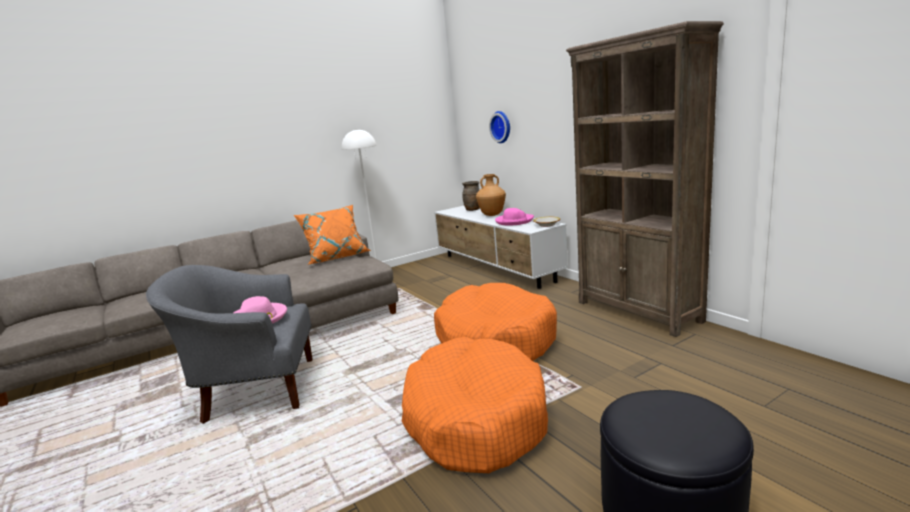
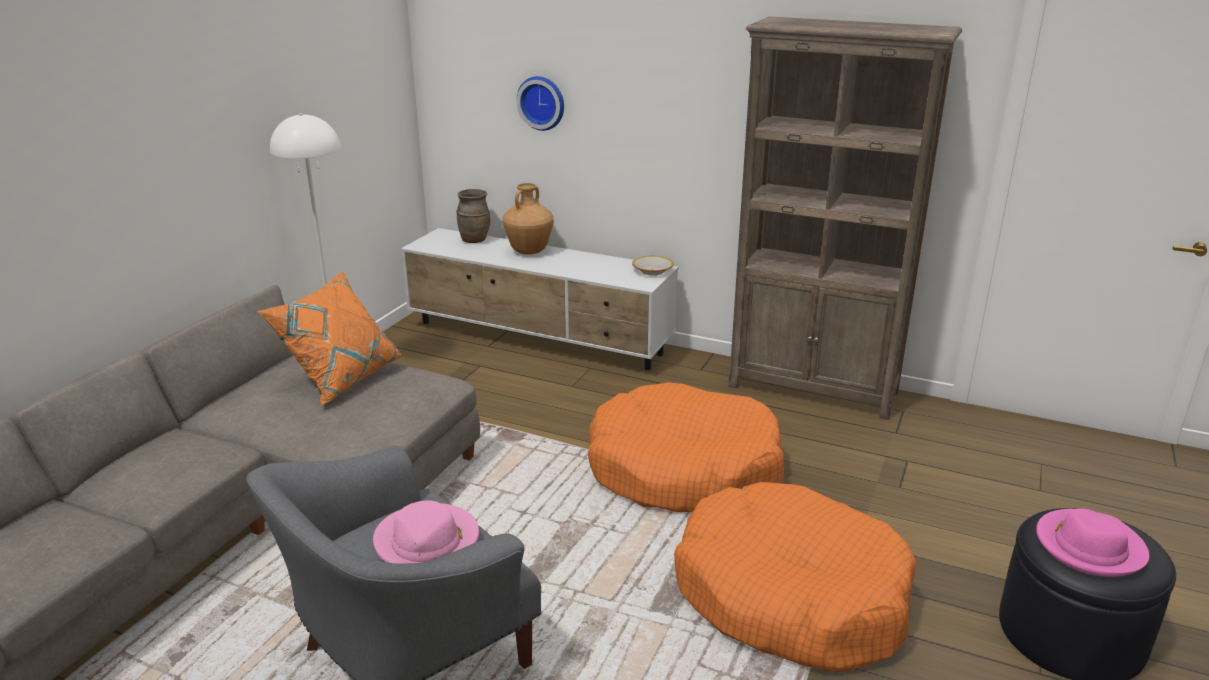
camera: 35 degrees left, 10 degrees up
pink hat [495,208,534,226] -> pink hat moved to [1036,509,1149,577]

